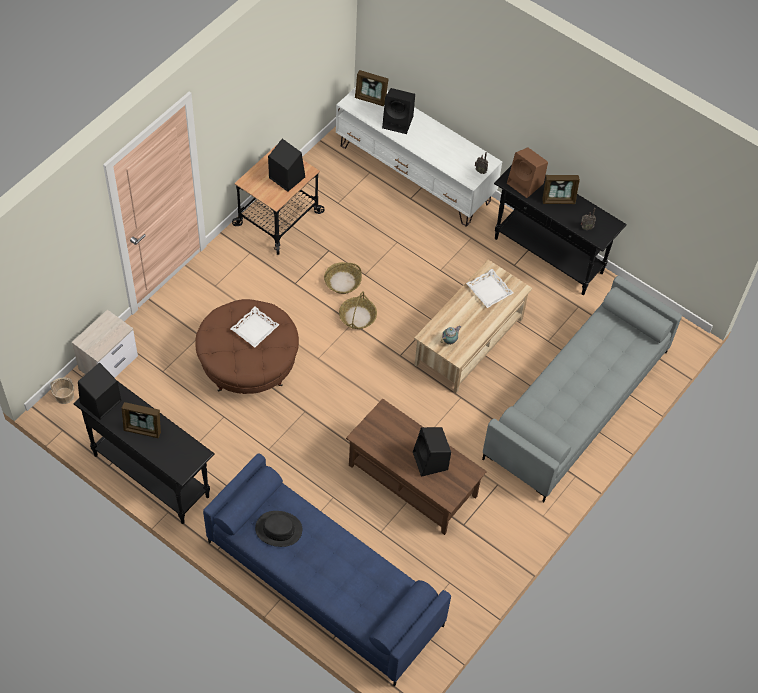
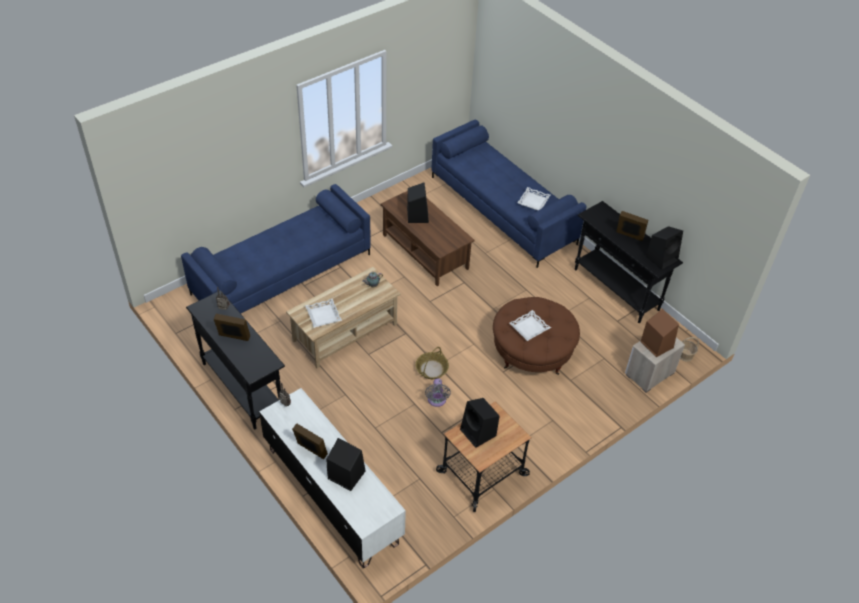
camera: 165 degrees left, 10 degrees down
black hat [255,511,302,547] -> white tray [517,187,550,210]
basket [324,262,362,294] -> grey fan [425,378,451,407]
picture frame [355,70,388,106] -> picture frame moved to [292,424,328,459]
grey sofa [482,276,682,502] -> blue sofa [181,184,371,313]
brown speaker [507,147,548,198] -> brown speaker moved to [640,309,679,357]

